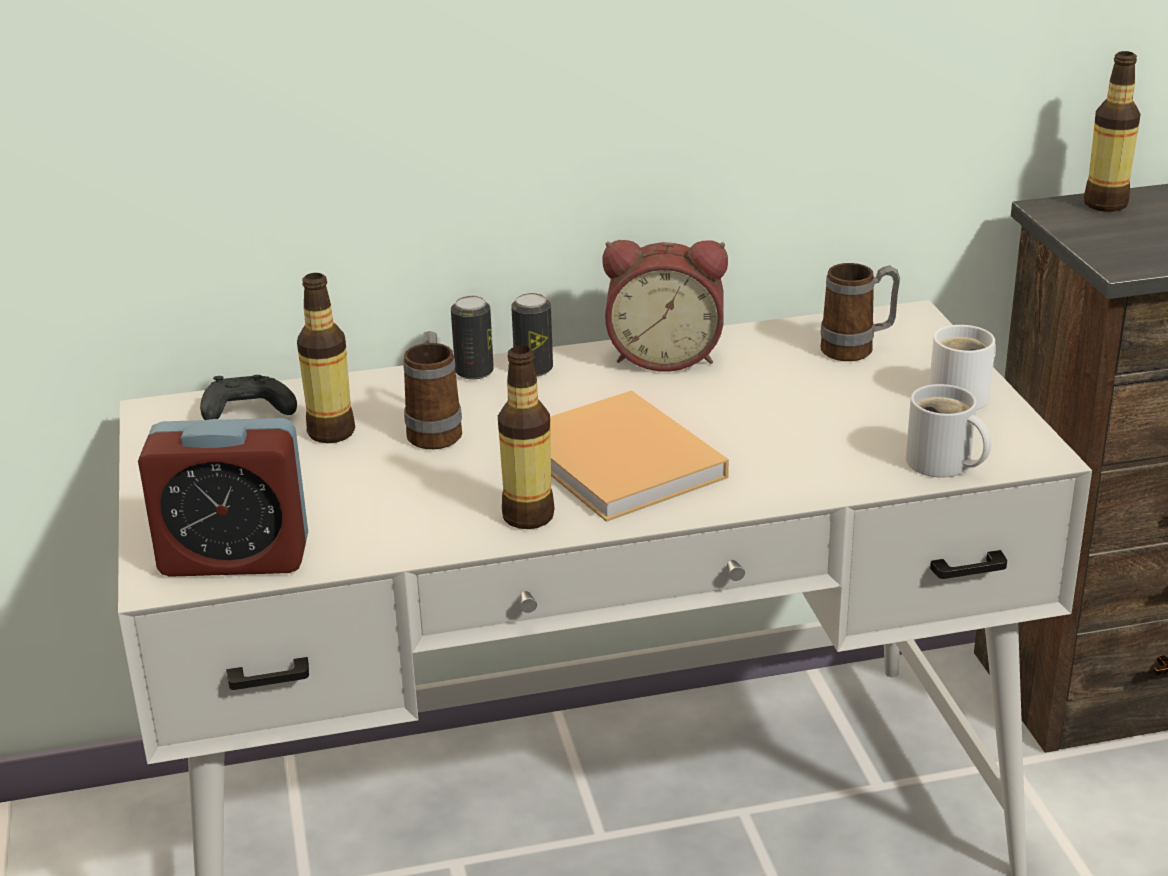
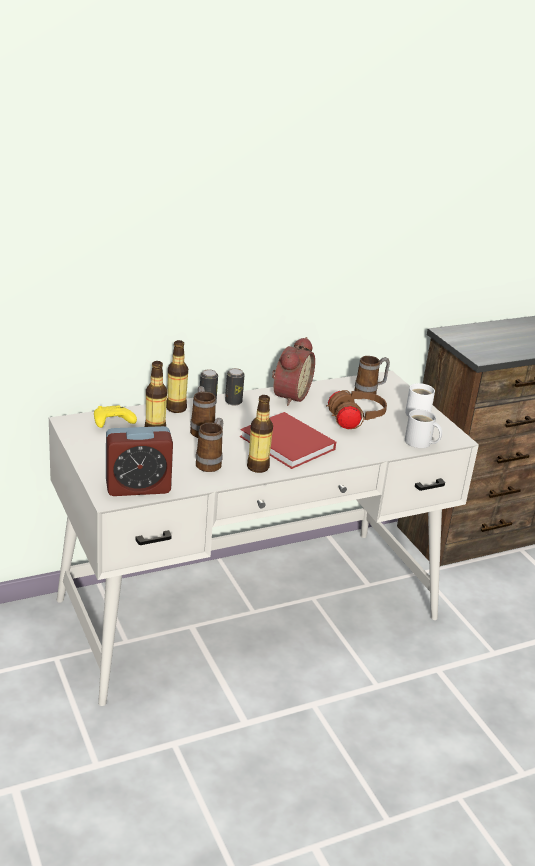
camera: 15 degrees left, 0 degrees up
black game controller [200,375,297,420] -> yellow game controller [94,405,137,428]
beige book [550,390,729,522] -> red book [240,412,336,469]
alarm clock [602,240,728,372] -> alarm clock turned 60 degrees counterclockwise [272,337,315,406]
bottle [1084,51,1141,212] -> bottle moved to [166,340,188,413]
none -> mug [196,418,223,472]
none -> brown headphones [326,390,387,429]

